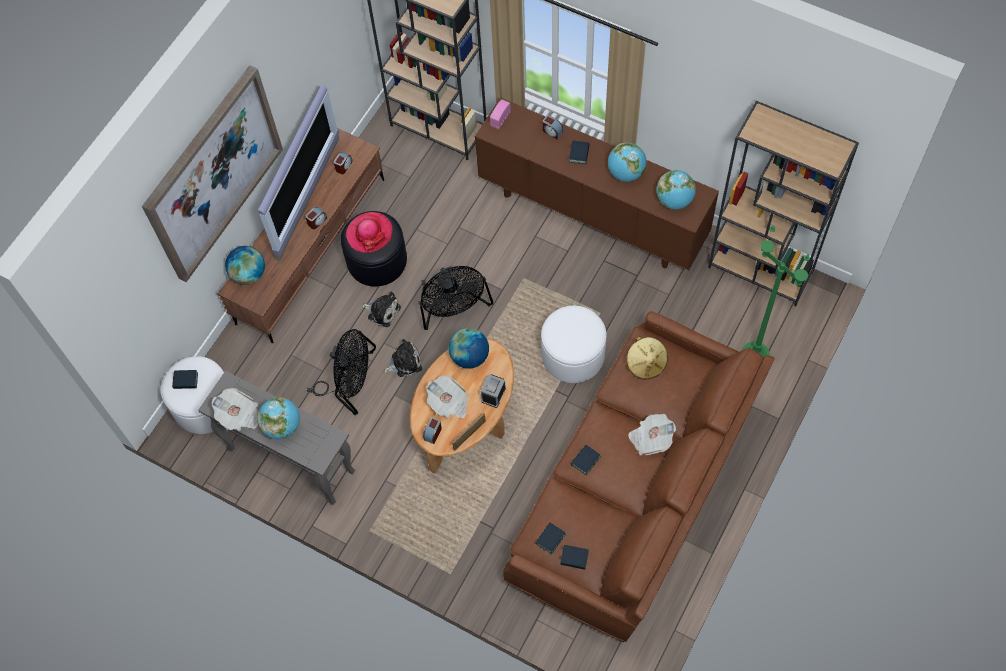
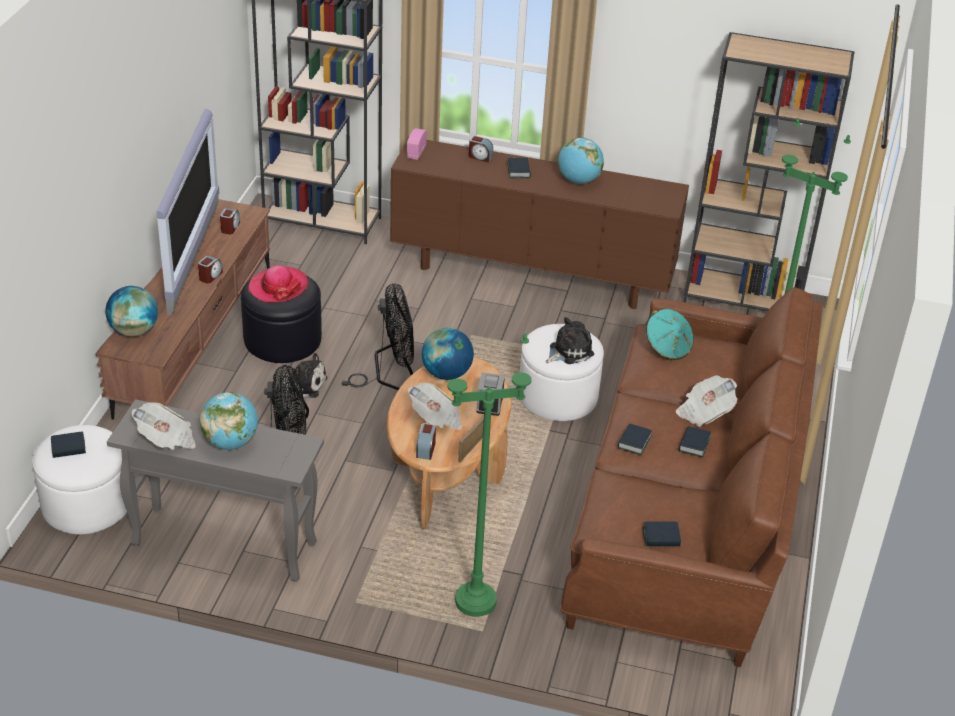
camera: 20 degrees left, 25 degrees down
picture [142,65,283,282] -> none
plush toy [383,339,422,377] -> plush toy moved to [546,317,594,364]
black fan [418,266,493,330] -> black fan turned 60 degrees counterclockwise [340,283,414,390]
book [535,523,566,554] -> book moved to [679,426,711,457]
beige hat [627,336,668,379] -> turquoise hat [647,309,694,360]
globe [656,170,696,209] -> none
none -> green floor lamp [447,333,531,617]

